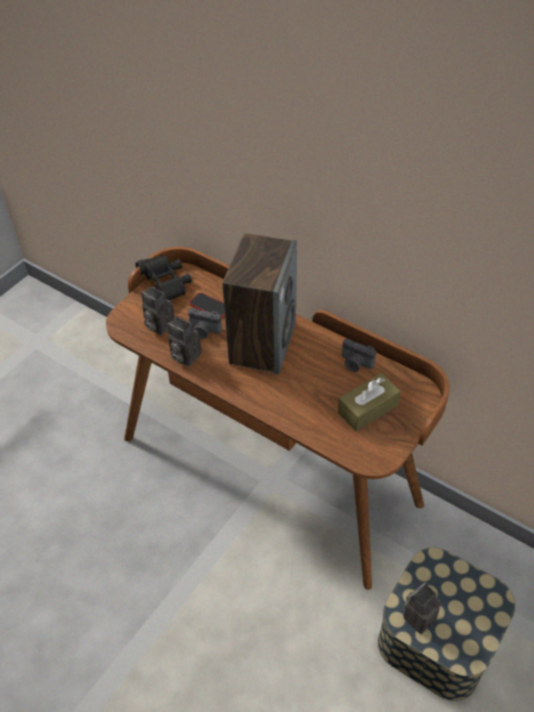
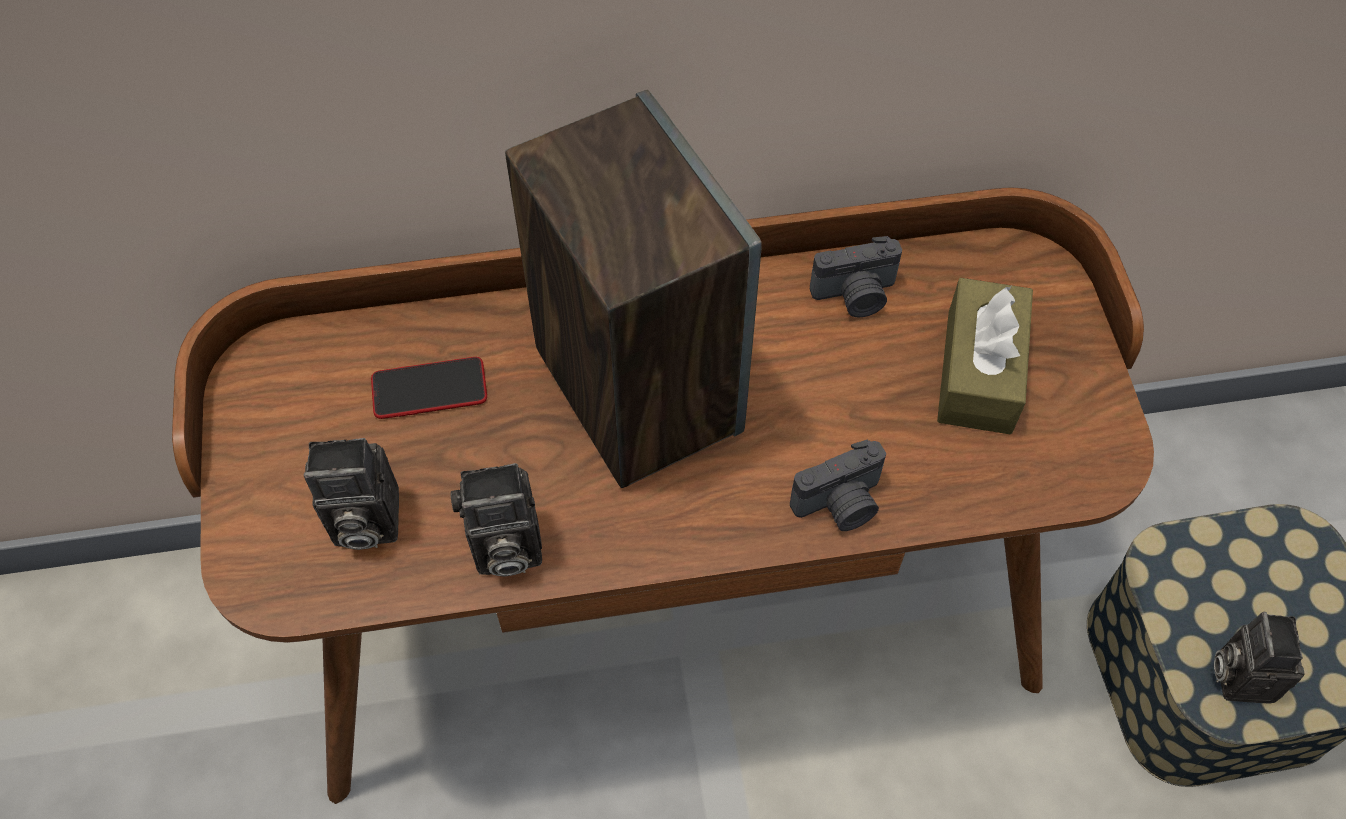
camera: 45 degrees left, 10 degrees up
black binoculars [135,255,192,300] -> none
camera [188,308,222,339] -> camera moved to [790,440,886,531]

